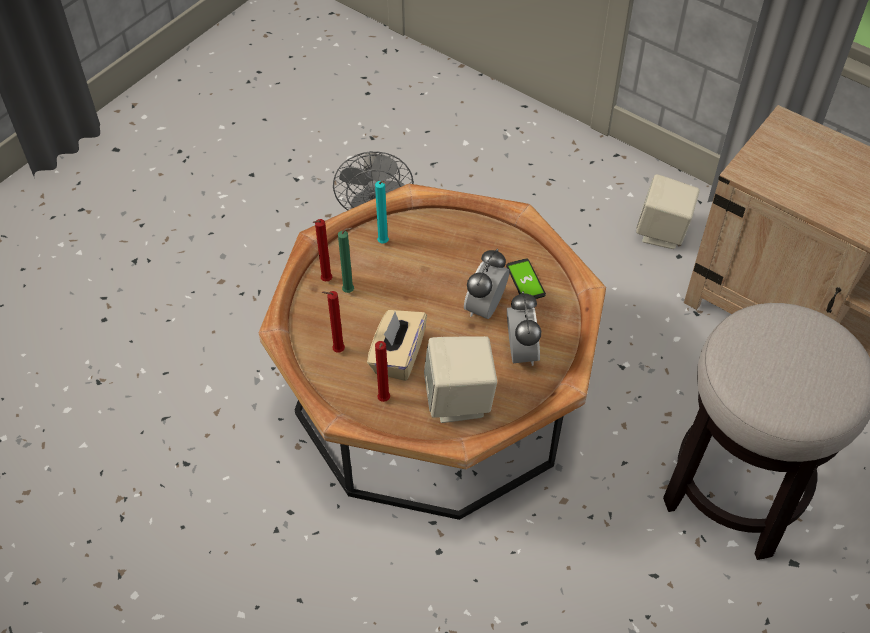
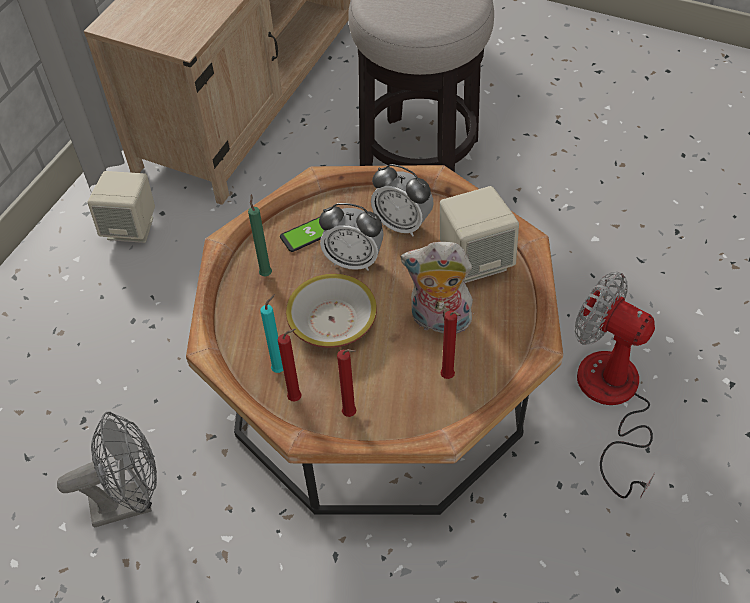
camera: 100 degrees left, 0 degrees up
green candle [338,227,354,293] -> green candle moved to [248,194,272,276]
beige tissue box [367,310,427,381] -> plush toy [401,242,477,334]
red candle [375,341,390,402] -> red candle moved to [278,329,302,402]
alarm clock [507,291,542,366] -> alarm clock turned 135 degrees counterclockwise [371,164,434,237]
none -> bowl [286,274,377,348]
none -> fan [575,272,655,498]

